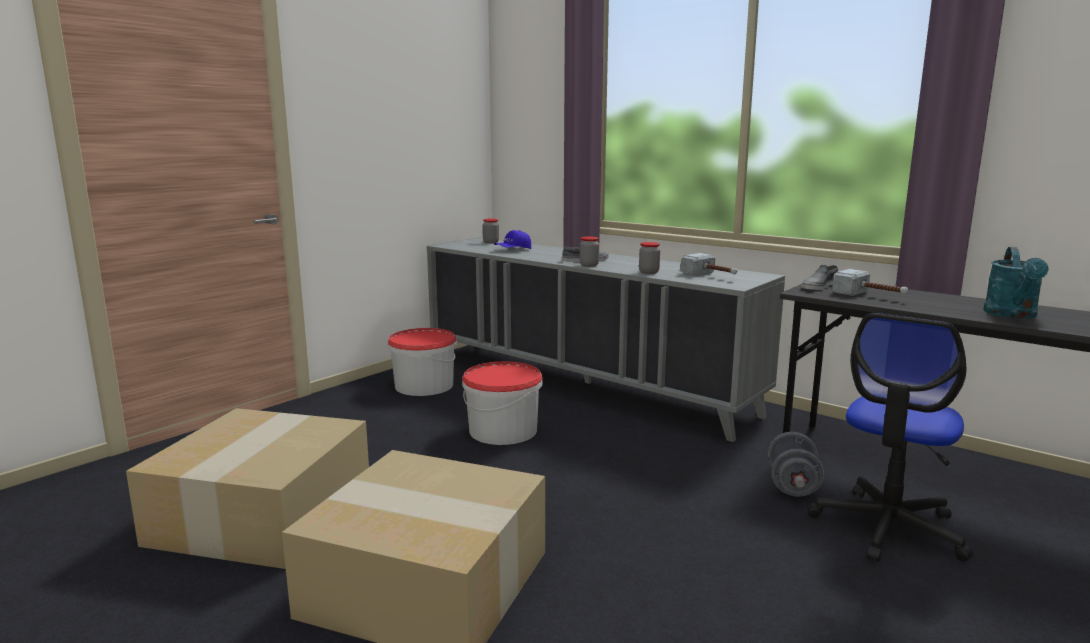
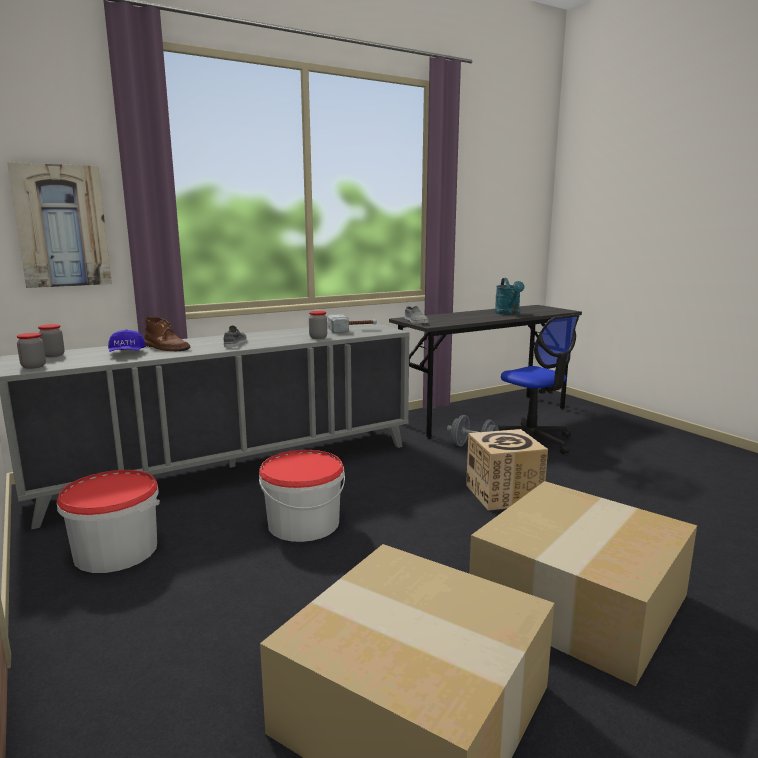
camera: 70 degrees left, 0 degrees up
jar [580,236,599,267] -> jar moved to [17,333,46,369]
hammer [832,269,909,296] -> none
turquoise watering can [983,247,1049,319] -> turquoise watering can turned 45 degrees clockwise [495,278,525,315]
none -> picture [7,162,112,288]
none -> brown boot [144,317,190,351]
none -> cardboard box [466,429,548,511]

